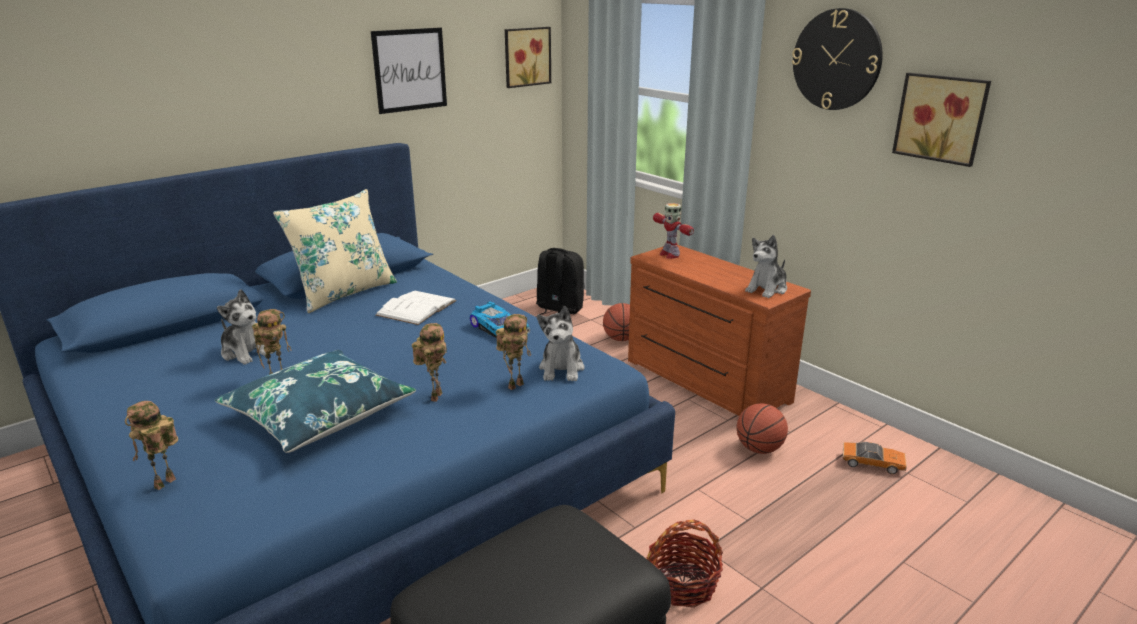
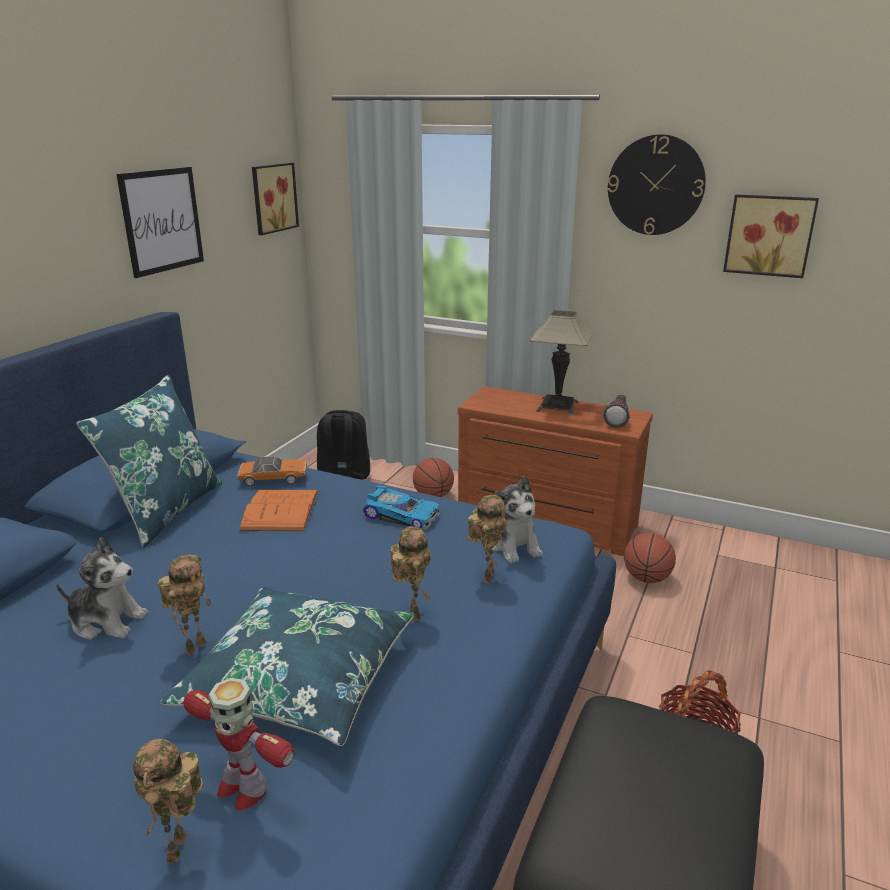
camera: 25 degrees left, 0 degrees up
beige pillow [273,189,397,313] -> blue pillow [76,375,222,547]
white book [376,291,457,325] -> orange book [239,490,319,531]
toy robot [653,203,694,259] -> toy robot moved to [184,678,294,811]
plush toy [745,235,787,298] -> flashlight [603,395,630,428]
toy car [843,442,907,474] -> toy car moved to [238,456,307,486]
none -> table lamp [530,310,593,416]

